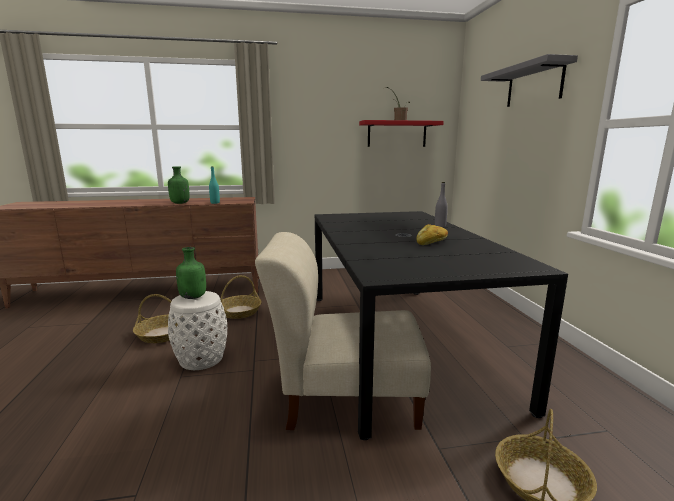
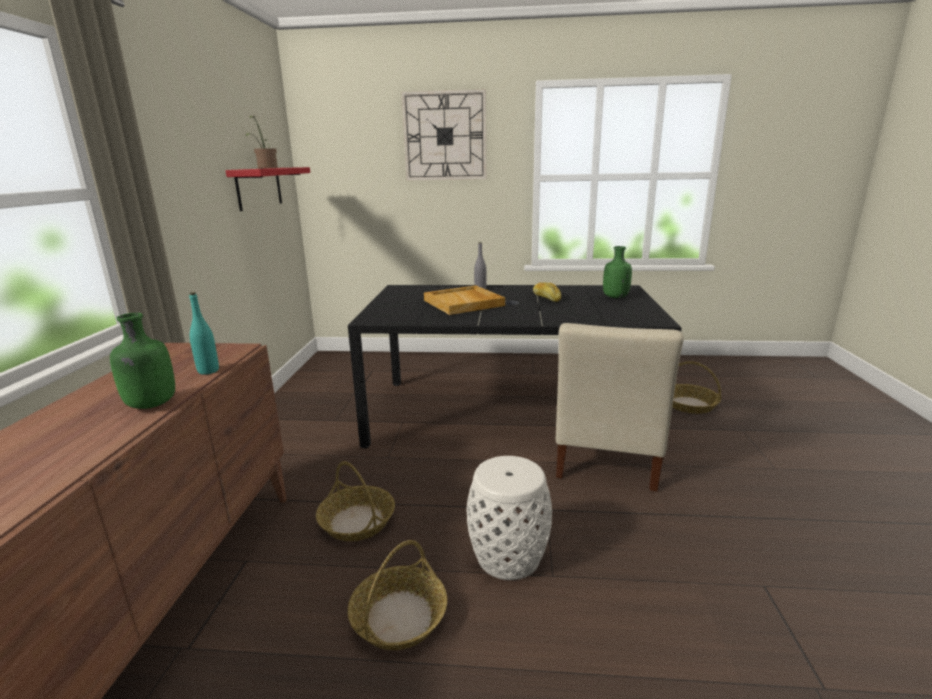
camera: 75 degrees left, 5 degrees up
green bottle [176,247,206,299] -> green bottle moved to [603,246,632,298]
grey shelf [481,54,578,107] -> wall clock [402,89,486,181]
none -> beige tray [424,285,505,315]

